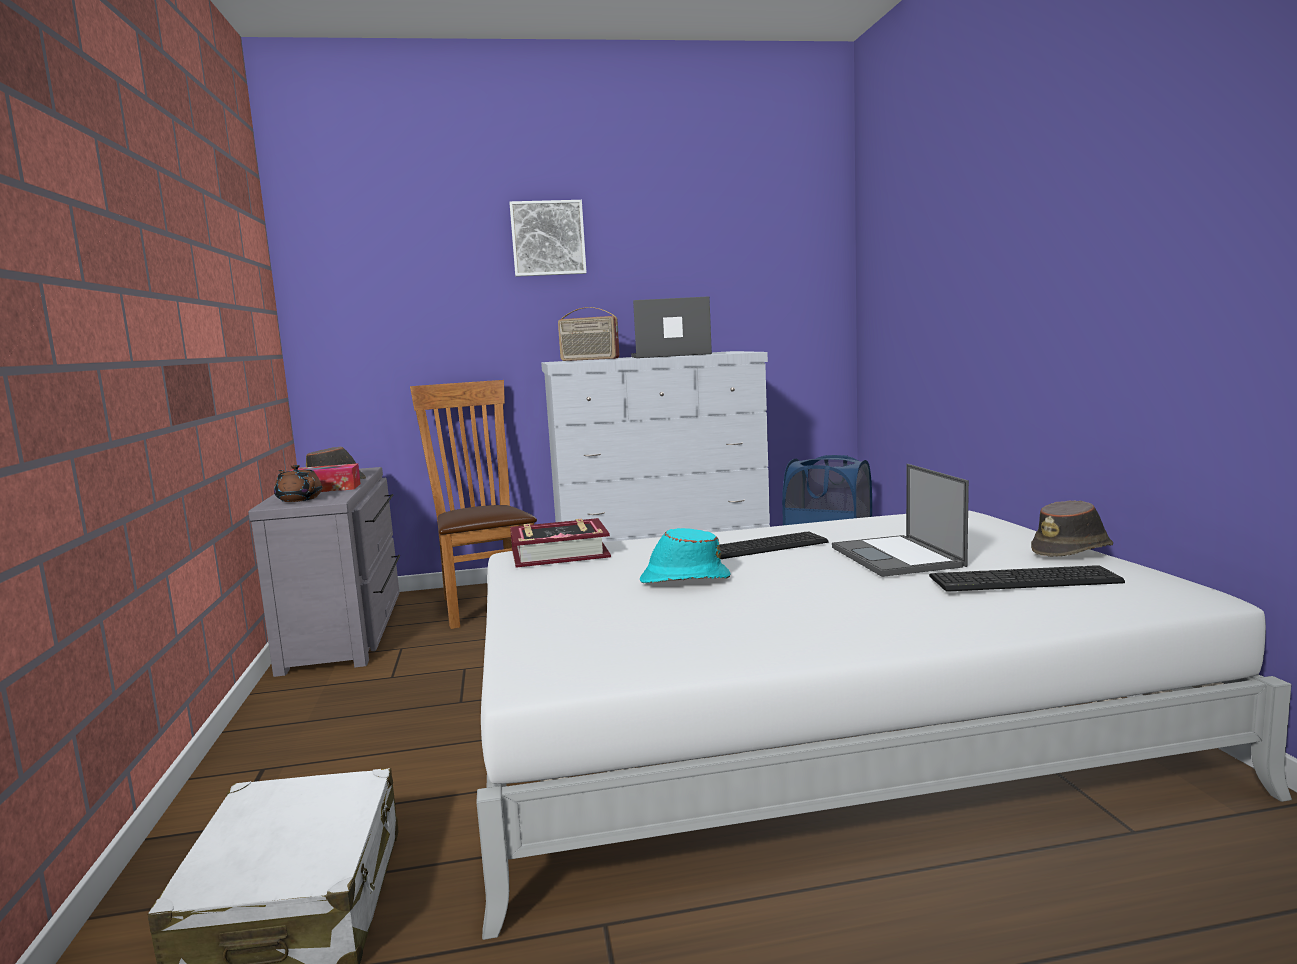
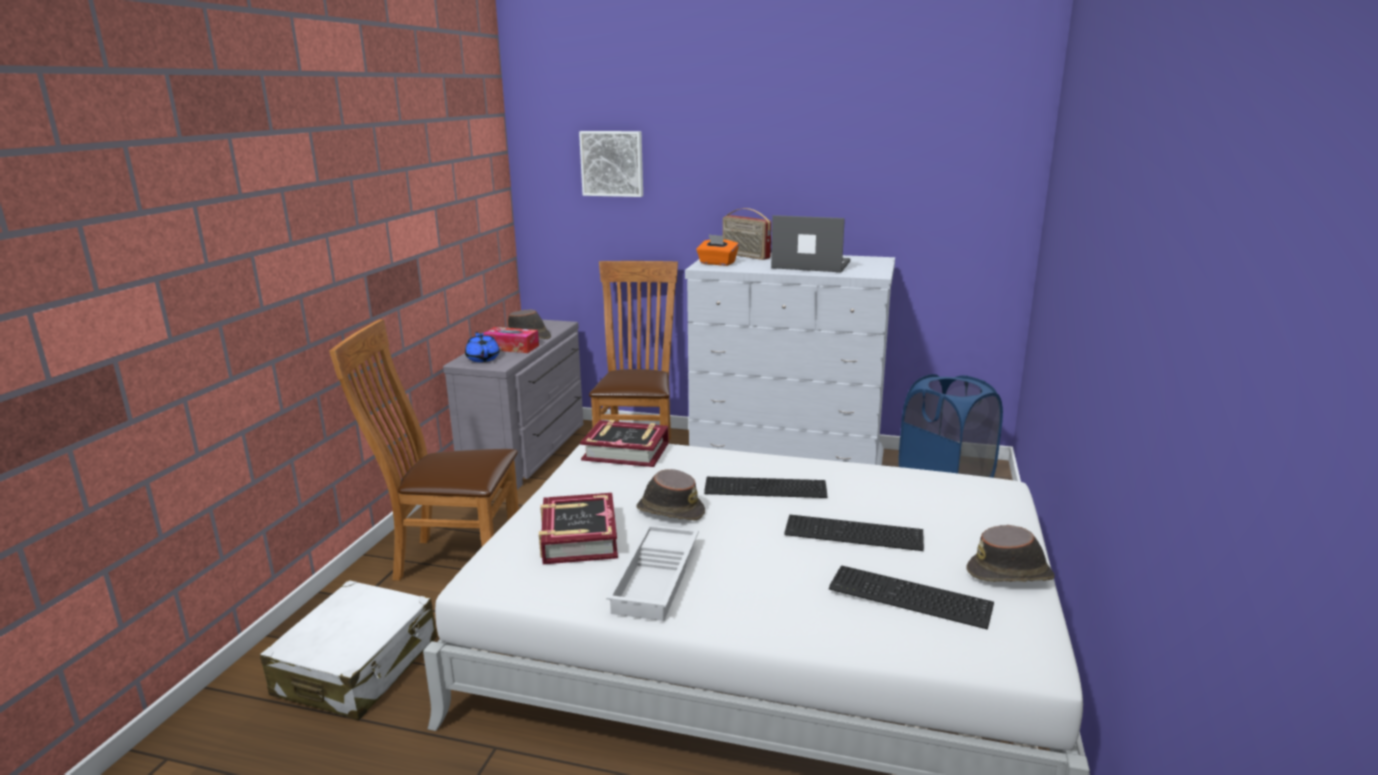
camera: 25 degrees right, 10 degrees up
brown teapot [274,465,322,502] -> blue teapot [465,332,500,362]
picture [510,200,587,277] -> picture moved to [579,131,643,197]
turquoise hat [640,528,731,583] -> brown hat [636,469,705,521]
laptop [832,464,969,577] -> keyboard [784,515,924,551]
none -> brown chair [329,319,519,581]
none -> book [539,493,618,564]
none -> white tray [606,524,699,621]
none -> orange tissue box [696,234,739,266]

